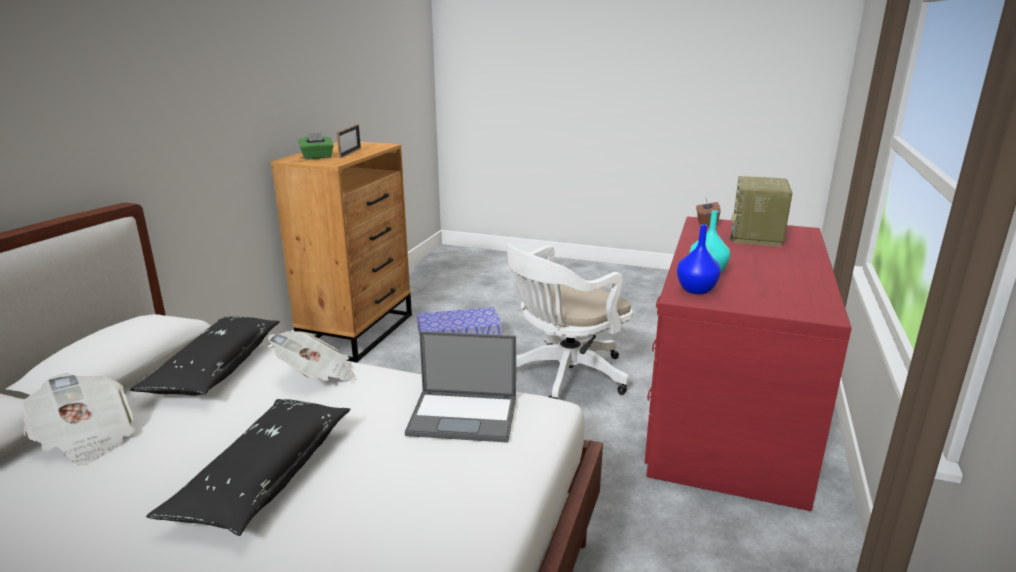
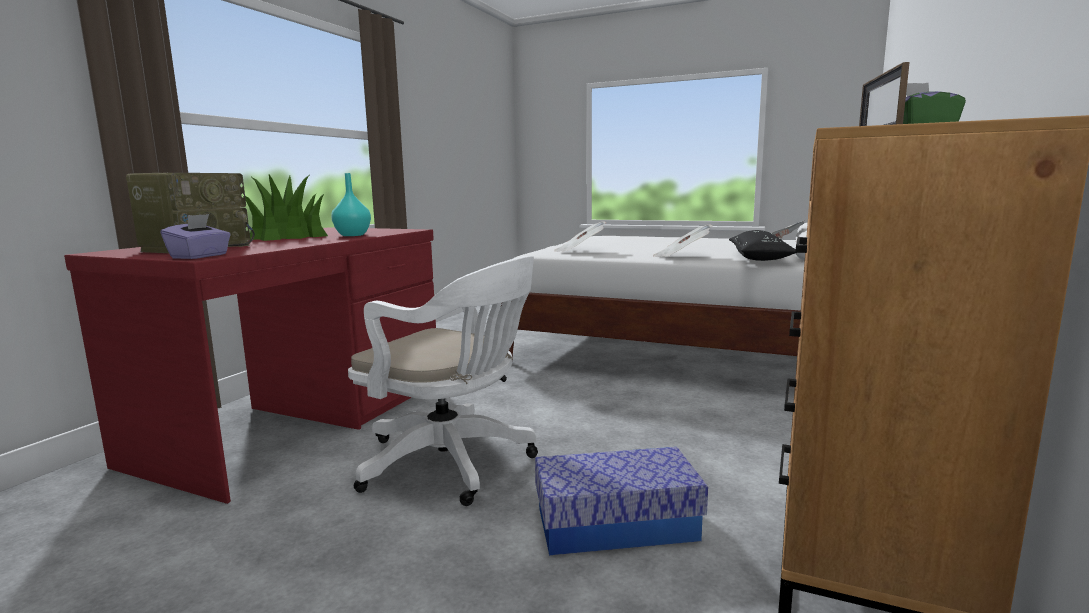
camera: 175 degrees left, 10 degrees down
black pillow [146,399,351,536] -> none
laptop [405,331,516,443] -> newspaper [554,221,606,252]
white office chair [506,244,633,399] -> white office chair turned 60 degrees clockwise [348,256,538,506]
blue vase [677,224,721,294] -> none
brown tissue box [696,199,721,226] -> purple tissue box [161,214,231,259]
none -> potted plant [242,175,328,241]

